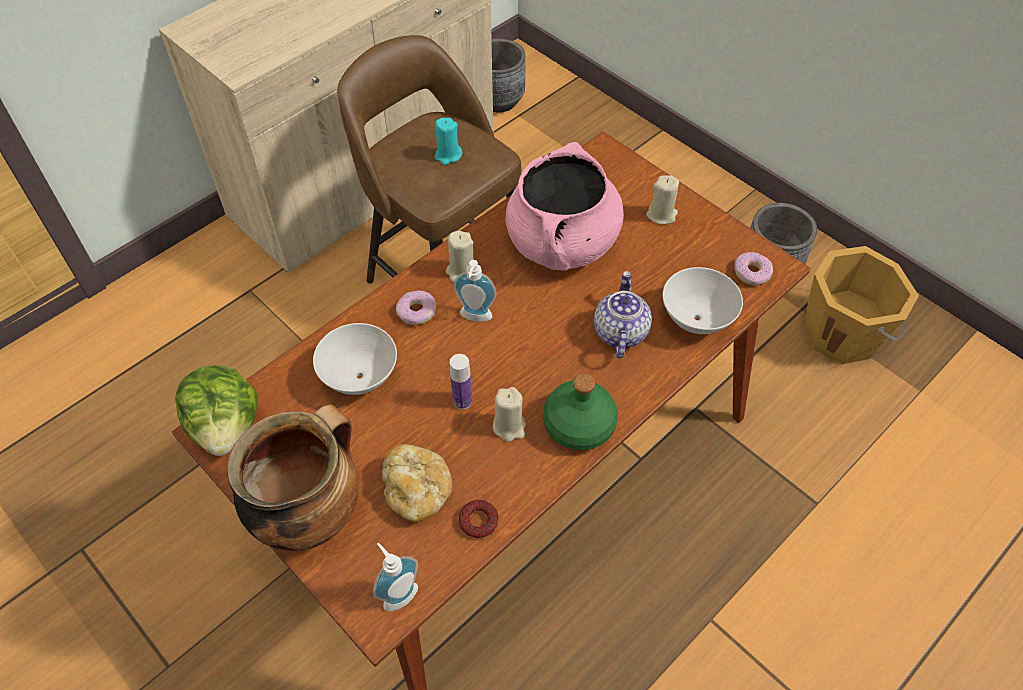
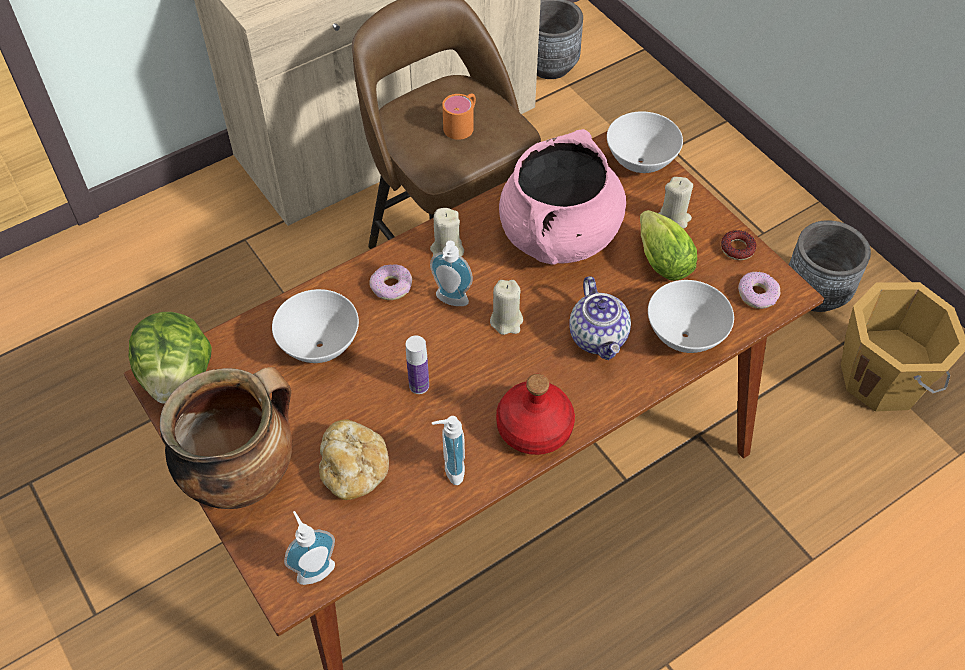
camera: 10 degrees right, 0 degrees up
turquoise candle [435,118,462,165] -> orange mug [442,93,476,140]
donut [459,500,499,539] -> donut moved to [721,230,757,260]
beige candle [493,387,526,442] -> beige candle moved to [490,280,523,335]
green bottle [543,373,618,450] -> red bottle [496,374,575,455]
teapot [594,271,652,358] -> teapot turned 150 degrees clockwise [569,276,631,360]
none -> soap dispenser [432,416,465,485]
none -> white bowl [607,111,683,173]
none -> lettuce [640,210,697,281]

